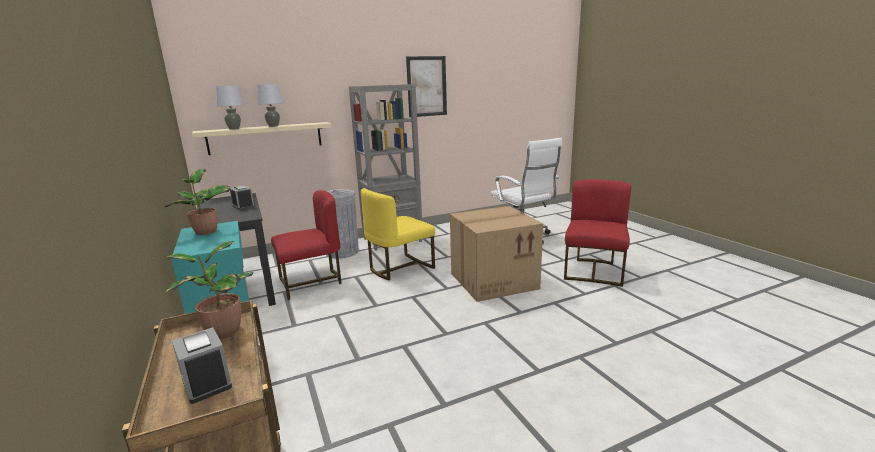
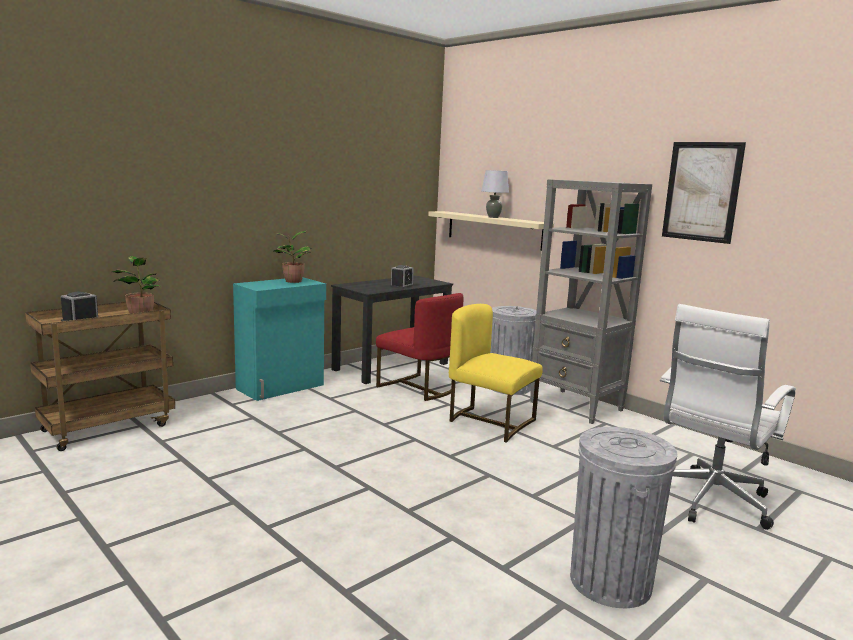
camera: 70 degrees right, 5 degrees down
grey table lamp [216,85,244,130] -> none
cardboard box [450,206,543,302] -> none
red chair [564,180,631,287] -> grey trash can [570,427,677,608]

